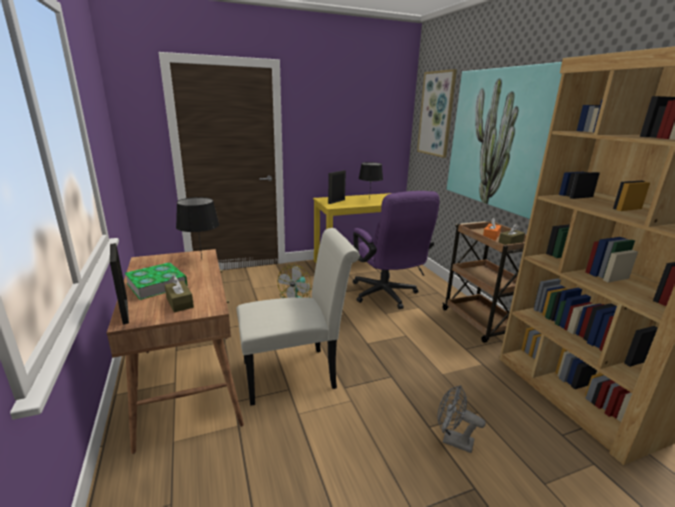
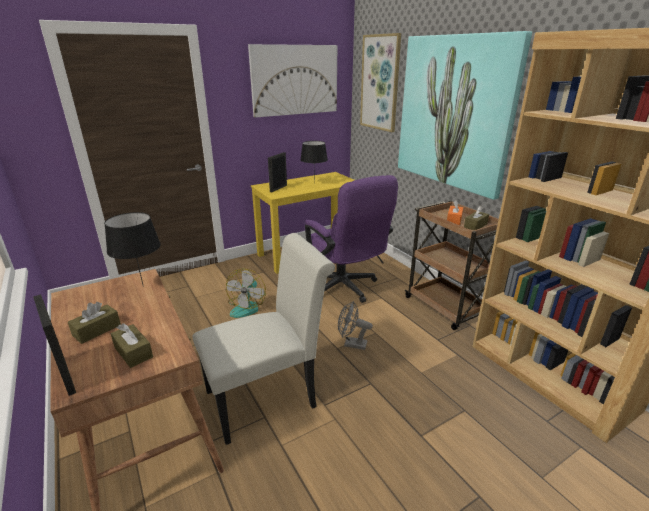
camera: 10 degrees left, 5 degrees up
book [125,262,188,300] -> brown tissue box [68,302,121,344]
grey fan [437,385,486,453] -> grey fan moved to [338,301,373,350]
none -> picture [248,44,338,118]

